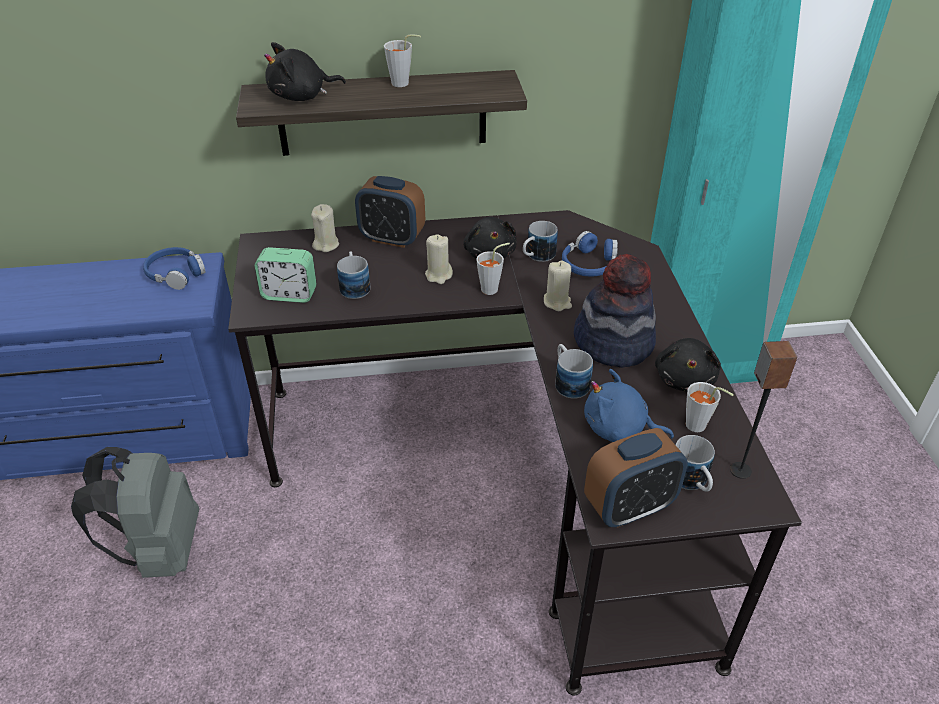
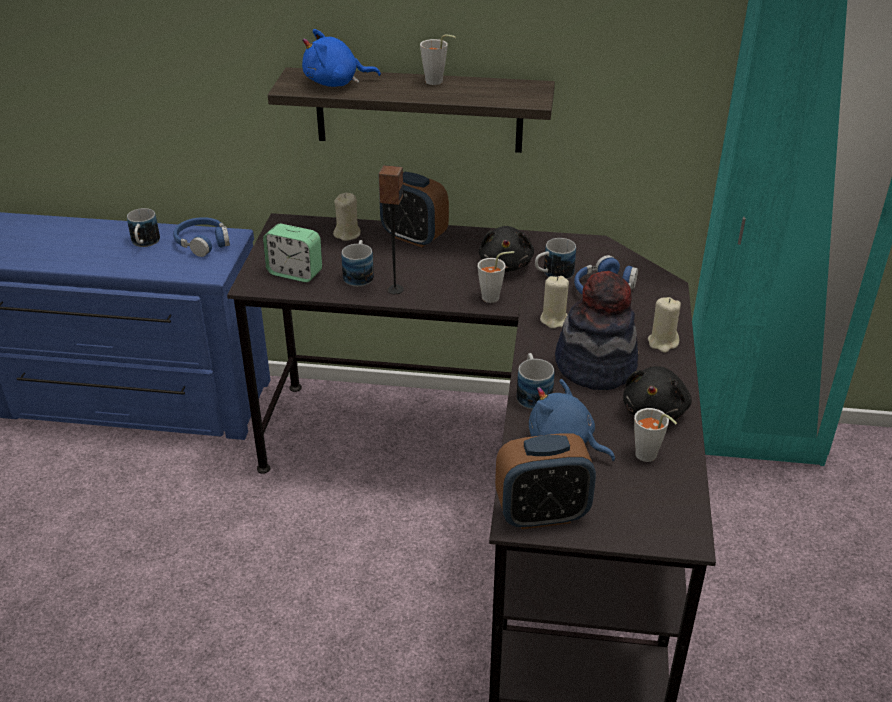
camera: 15 degrees right, 5 degrees down
grey backpack [71,447,199,578] -> none
black plush toy [264,42,346,101] -> blue plush toy [302,29,381,87]
beige candle [425,234,453,284] -> beige candle moved to [648,297,681,353]
mug [675,435,715,492] -> mug moved to [127,208,160,247]
speaker [730,341,797,479] -> speaker moved to [378,165,404,294]

